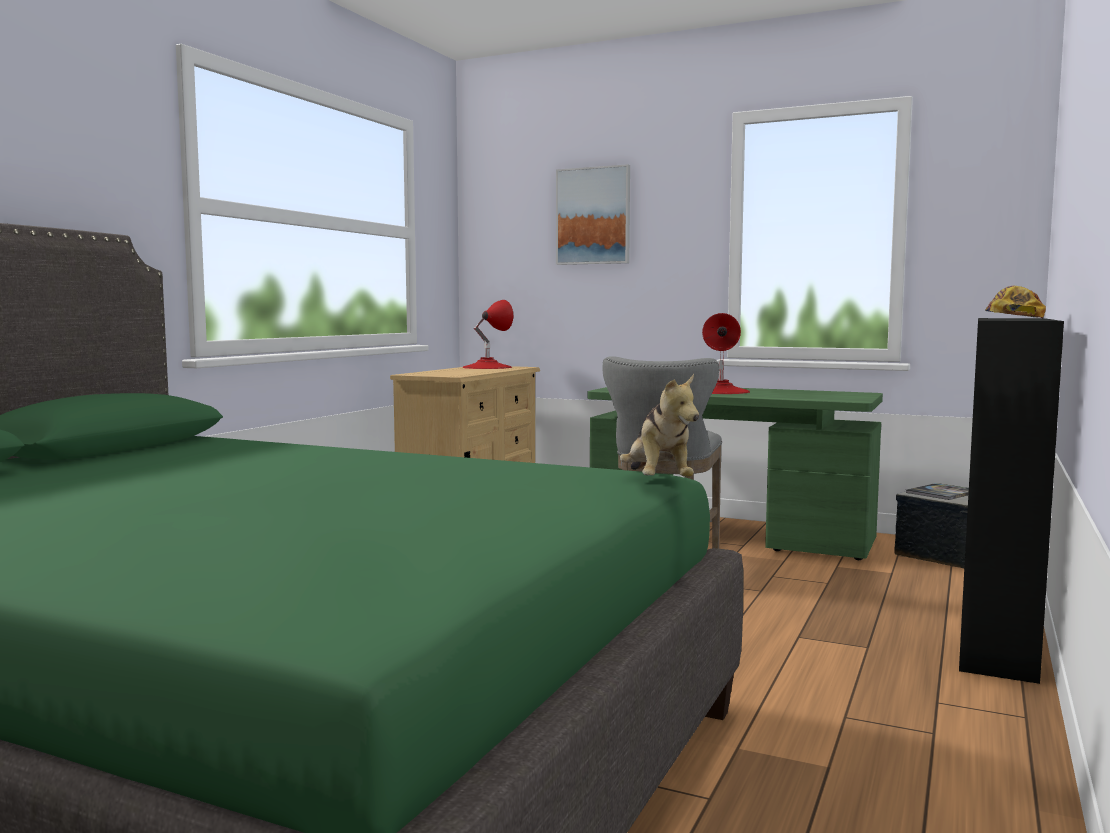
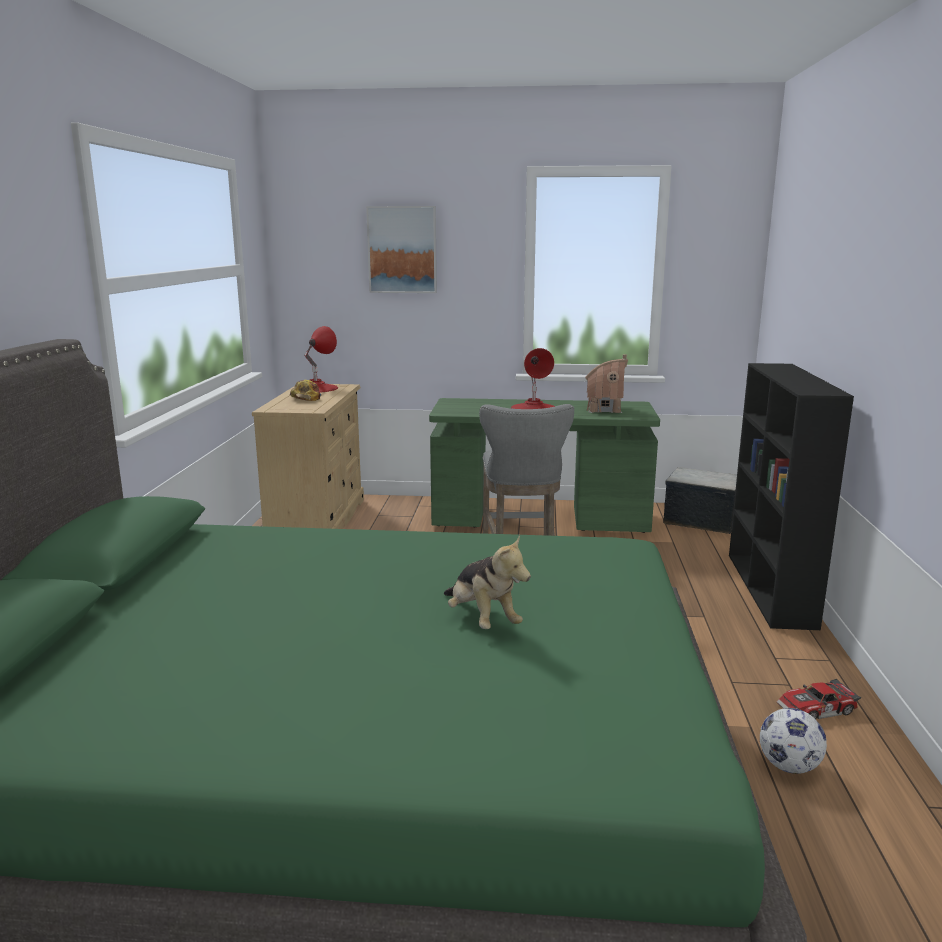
camera: 20 degrees left, 10 degrees up
plush toy [620,374,699,477] -> plush toy moved to [444,535,531,629]
book [906,483,969,500] -> none
cap [985,286,1046,318] -> cap moved to [290,380,322,401]
none -> toy house [585,354,628,413]
none -> football [760,708,827,774]
none -> toy car [777,679,861,719]

